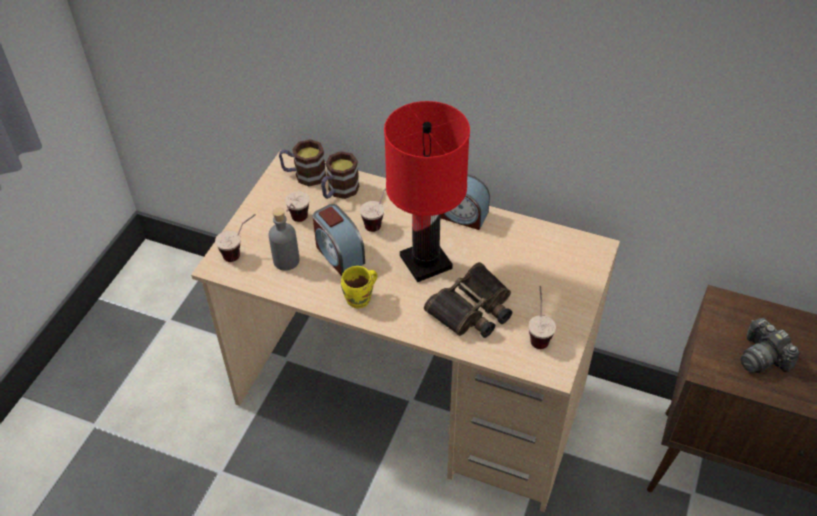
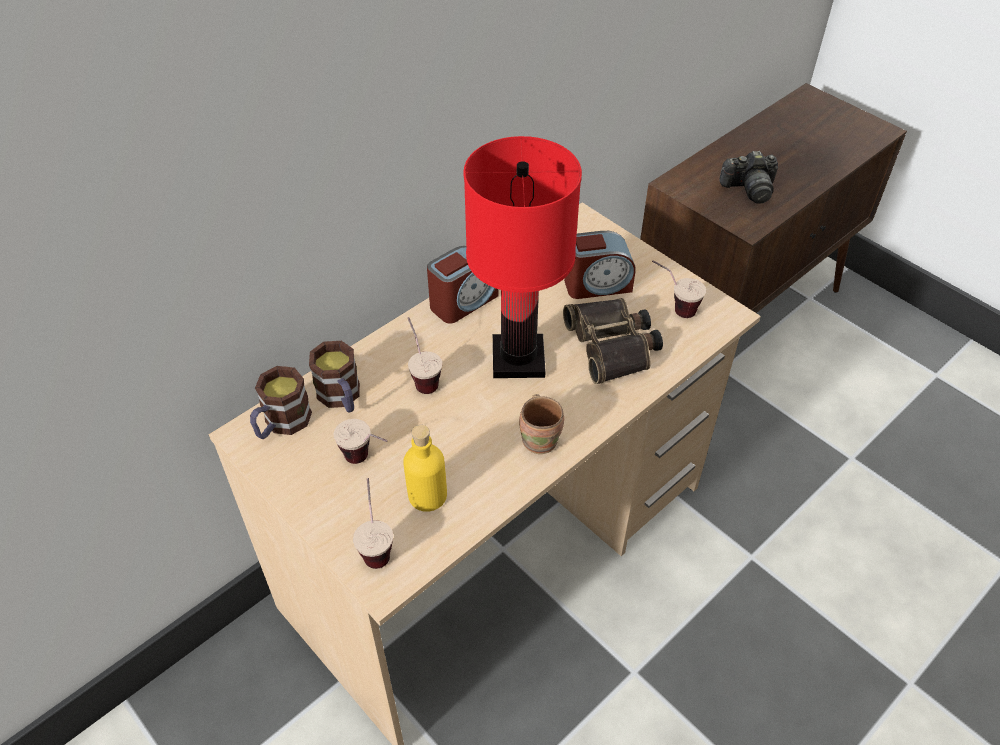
camera: 65 degrees left, 0 degrees up
grey bottle [269,208,299,271] -> yellow bottle [403,425,447,512]
alarm clock [313,204,365,276] -> alarm clock moved to [564,231,635,299]
yellow mug [341,266,378,308] -> brown mug [519,394,564,454]

